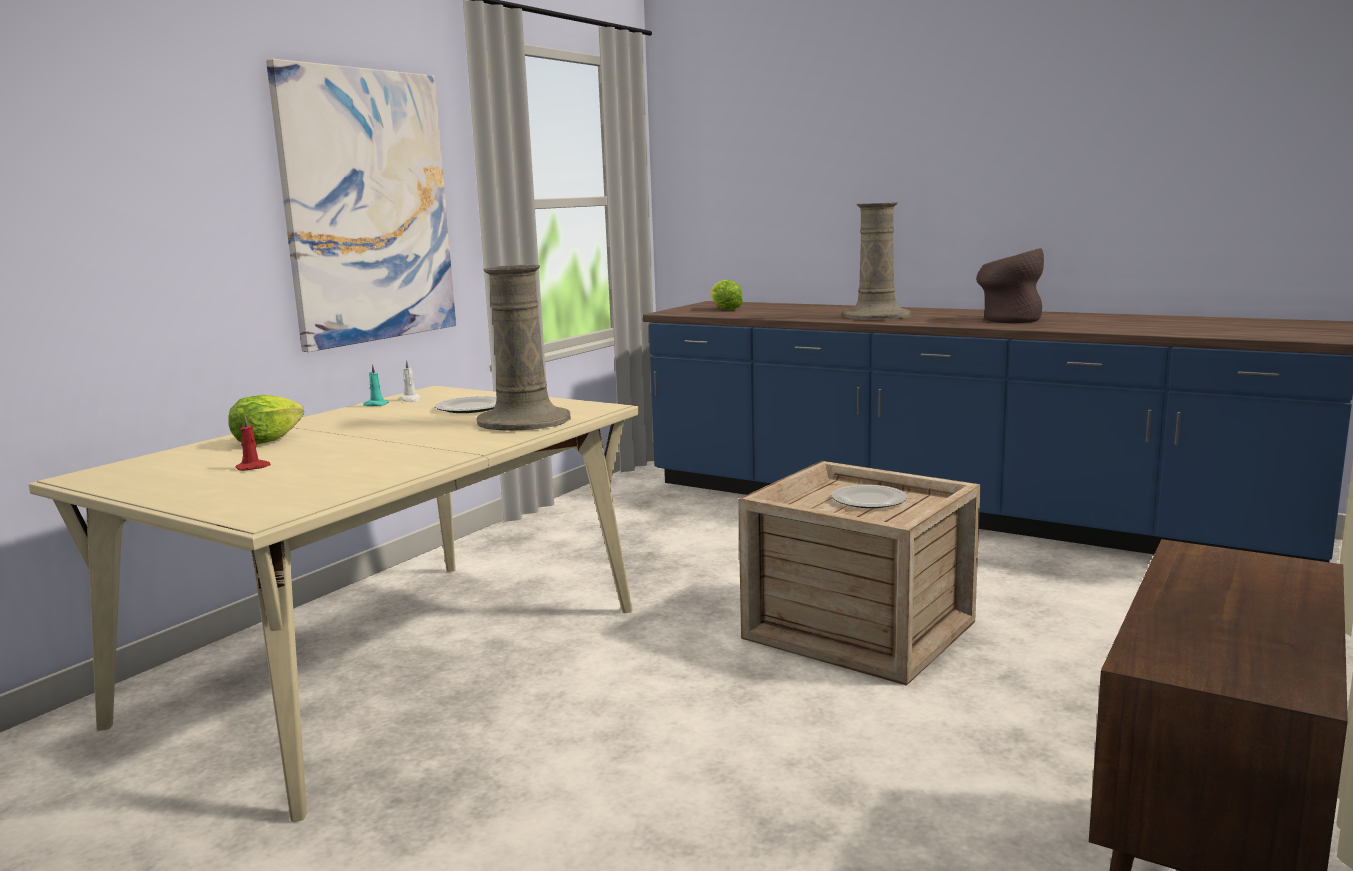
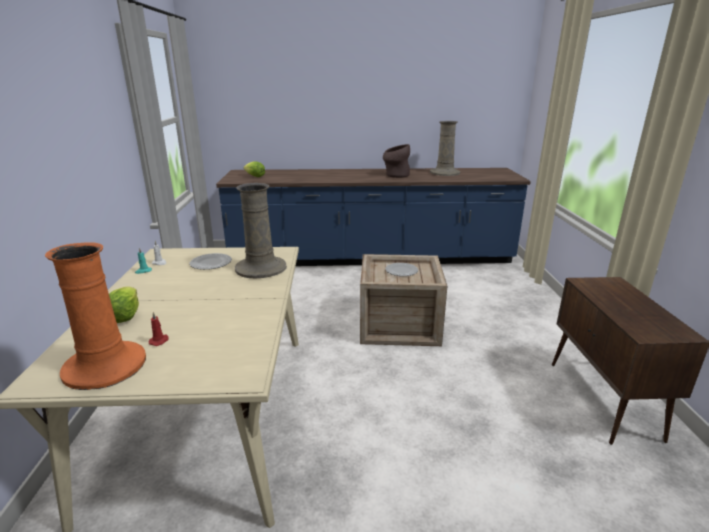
camera: 35 degrees left, 10 degrees up
picture [266,59,456,352] -> none
beige vase [842,202,911,320] -> beige vase moved to [430,121,460,176]
none -> orange vase [45,242,146,390]

